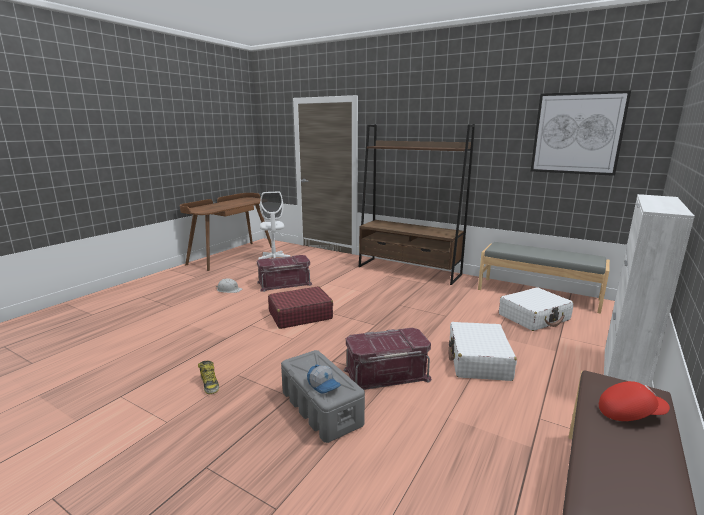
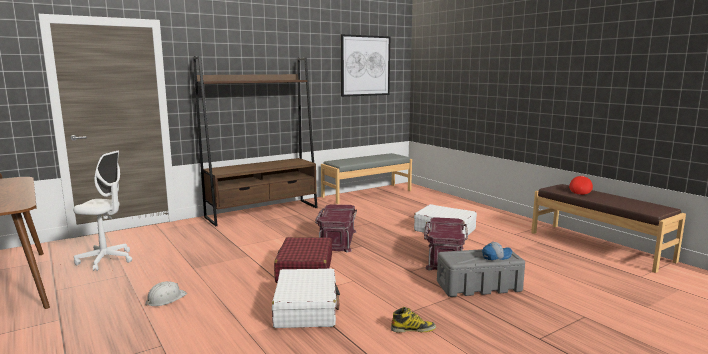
camera: 65 degrees left, 5 degrees down
red storage box [257,255,312,292] -> red storage box moved to [315,205,357,252]
white suitcase [499,287,573,331] -> white suitcase moved to [272,268,340,328]
white cabinet [604,194,695,387] -> none

